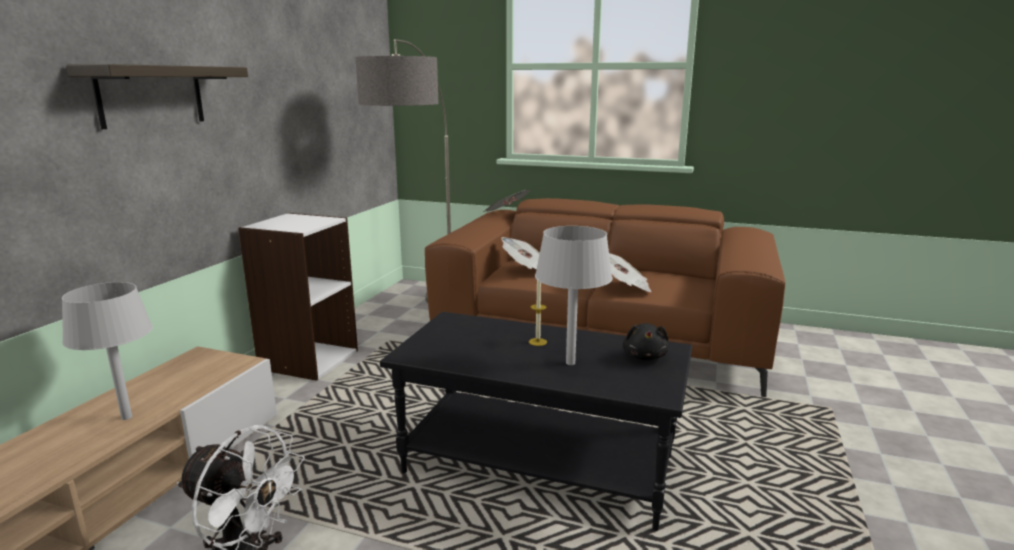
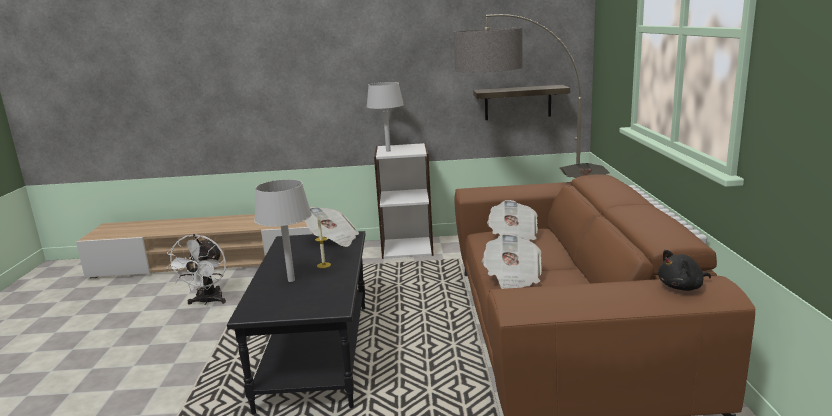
camera: 70 degrees right, 0 degrees up
grey table lamp [62,282,153,420] -> grey table lamp moved to [366,82,404,152]
shelf [66,64,248,129] -> shelf moved to [473,85,570,120]
black plush toy [623,323,669,360] -> black plush toy moved to [658,250,711,291]
none -> newspaper [305,207,359,247]

